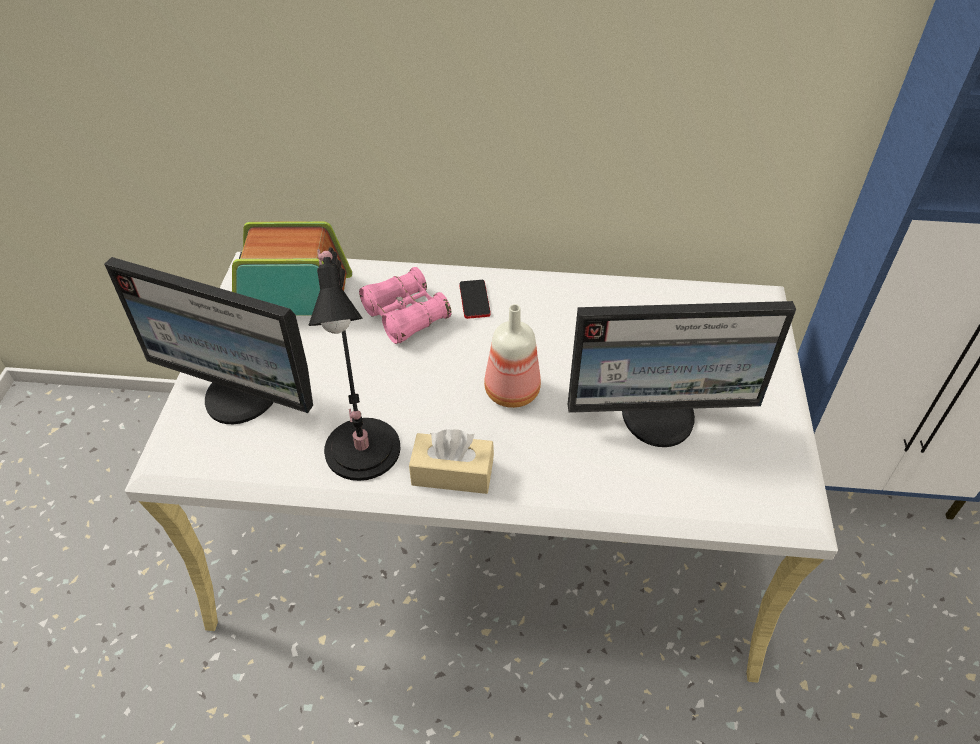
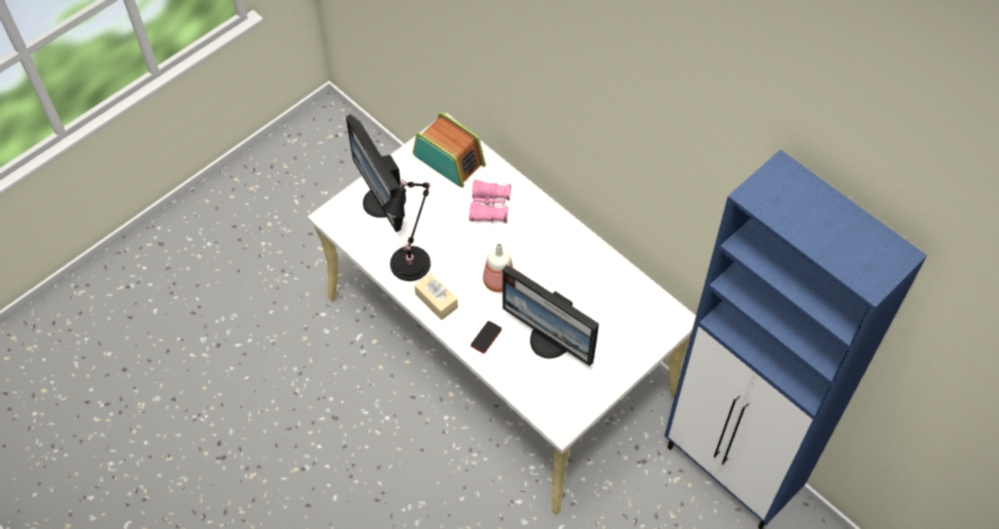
camera: 40 degrees right, 10 degrees up
phone [459,280,491,319] -> phone moved to [471,321,502,354]

